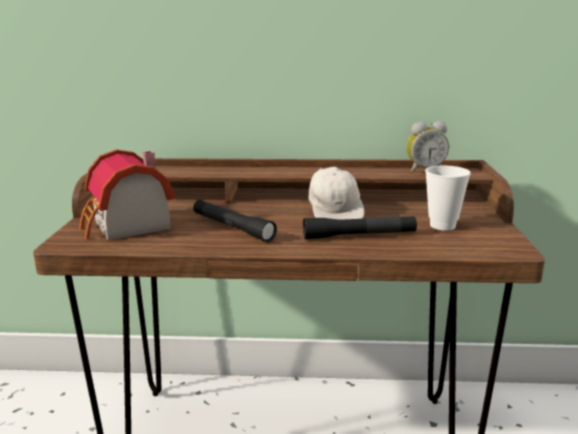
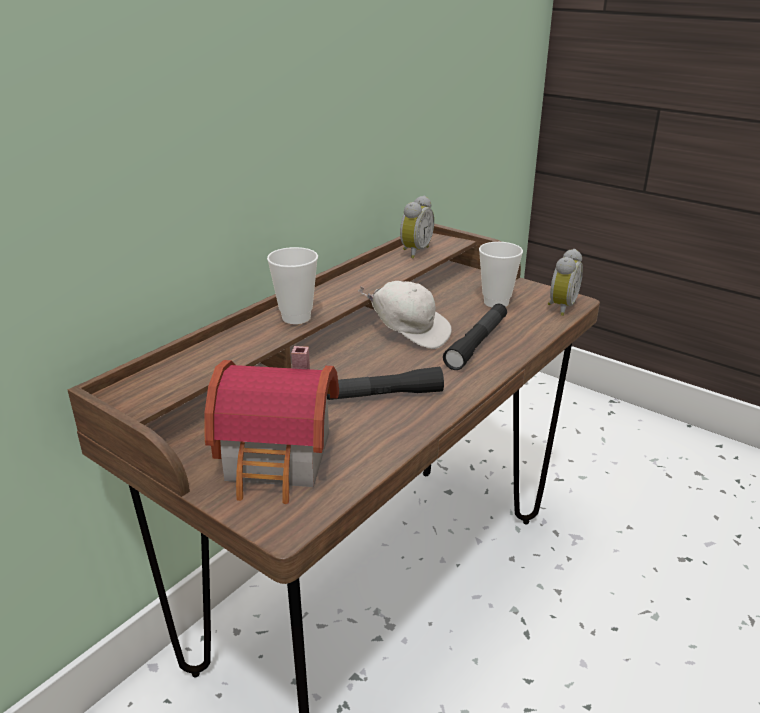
camera: 55 degrees left, 10 degrees up
none -> cup [267,247,318,324]
none -> alarm clock [548,249,583,316]

